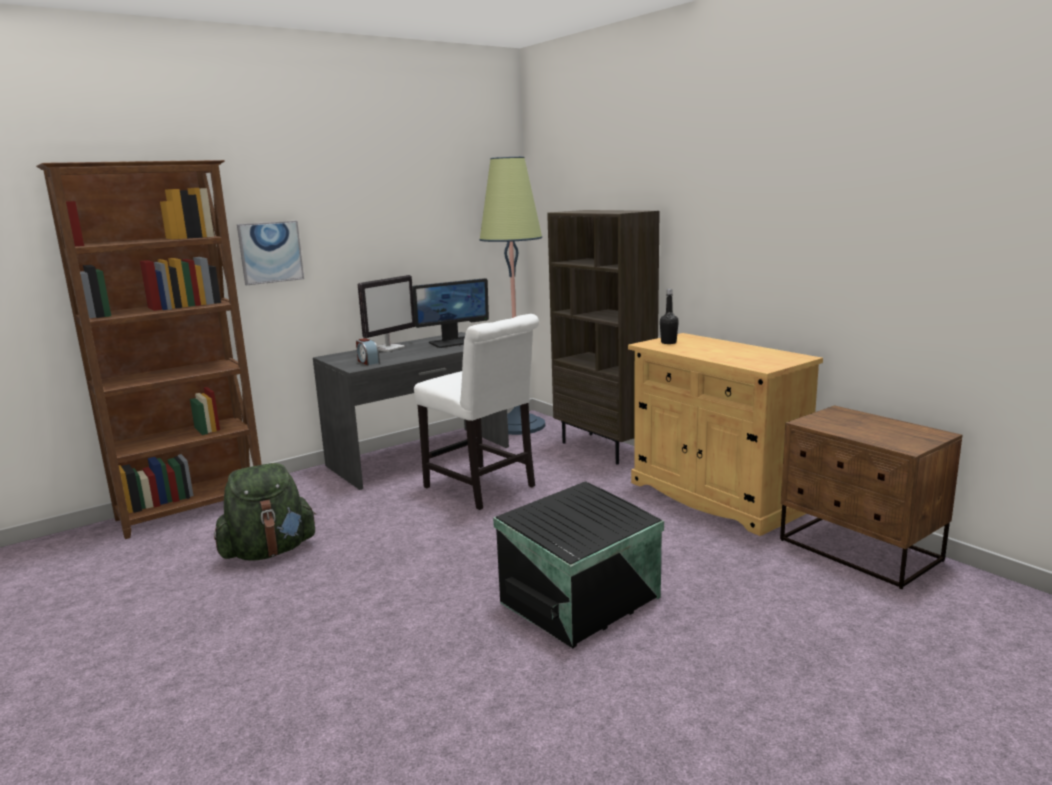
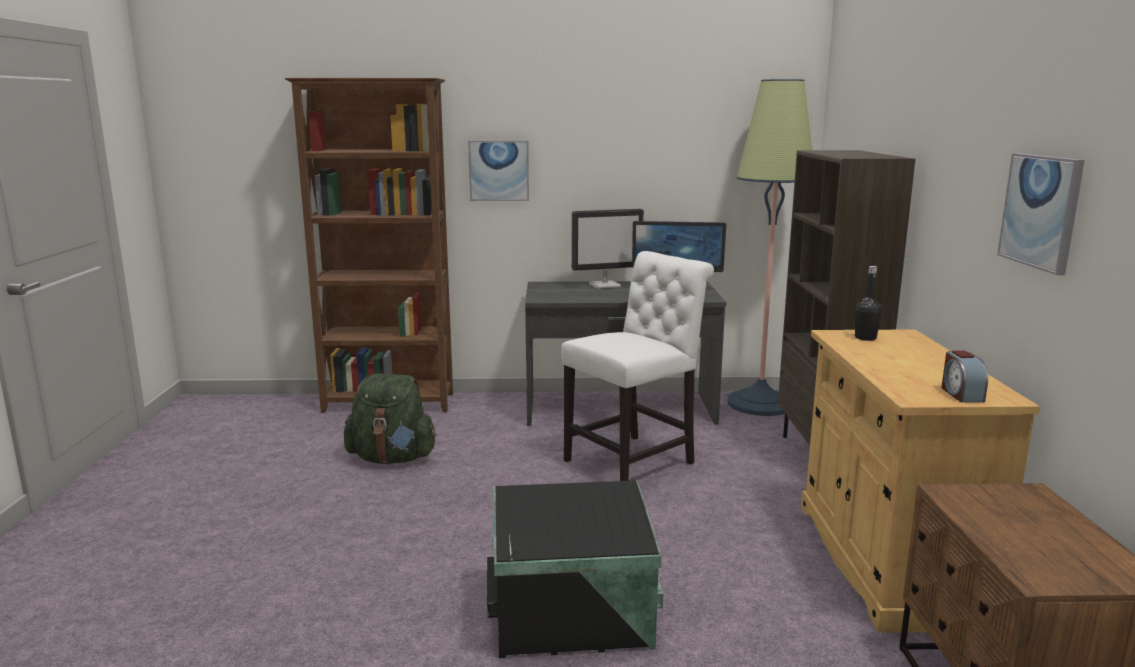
camera: 35 degrees right, 0 degrees up
alarm clock [356,338,380,365] -> alarm clock moved to [942,350,988,402]
white chair [414,314,539,510] -> white chair turned 120 degrees counterclockwise [561,251,714,481]
none -> picture [997,153,1085,275]

